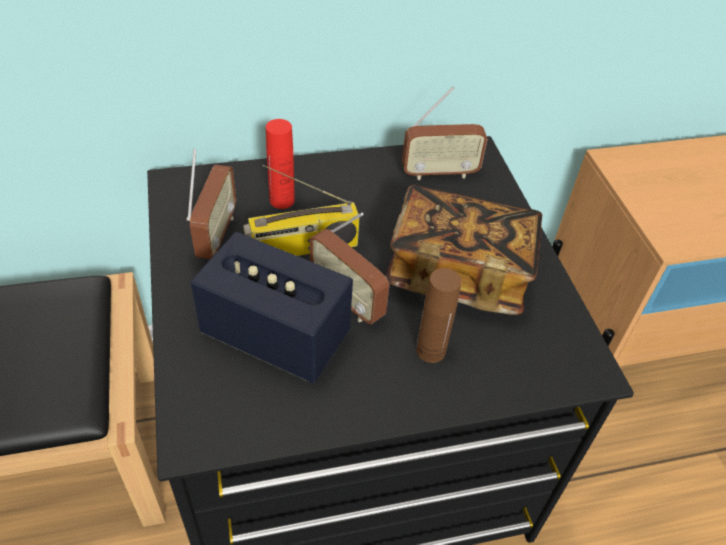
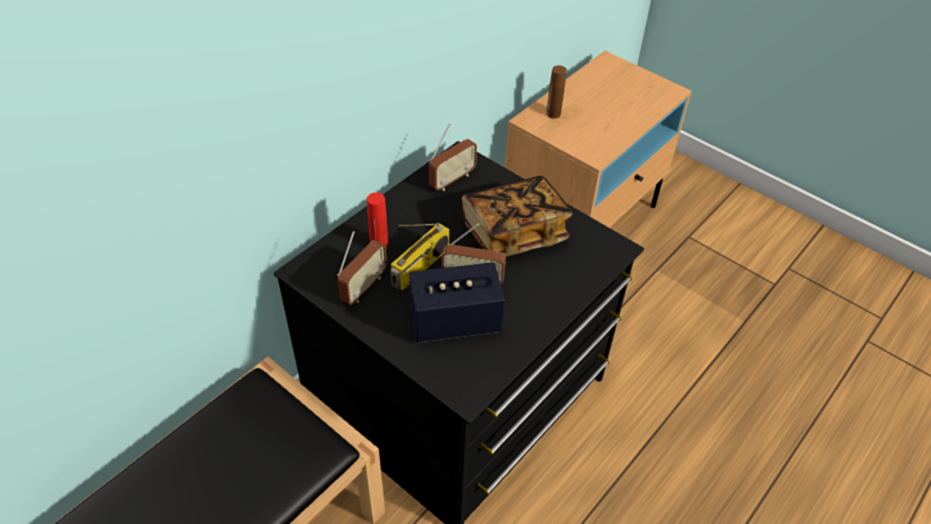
camera: 35 degrees left, 0 degrees up
radio [187,149,236,259] -> radio turned 60 degrees clockwise [337,231,387,305]
brown bottle [416,268,462,363] -> brown bottle moved to [546,66,567,119]

